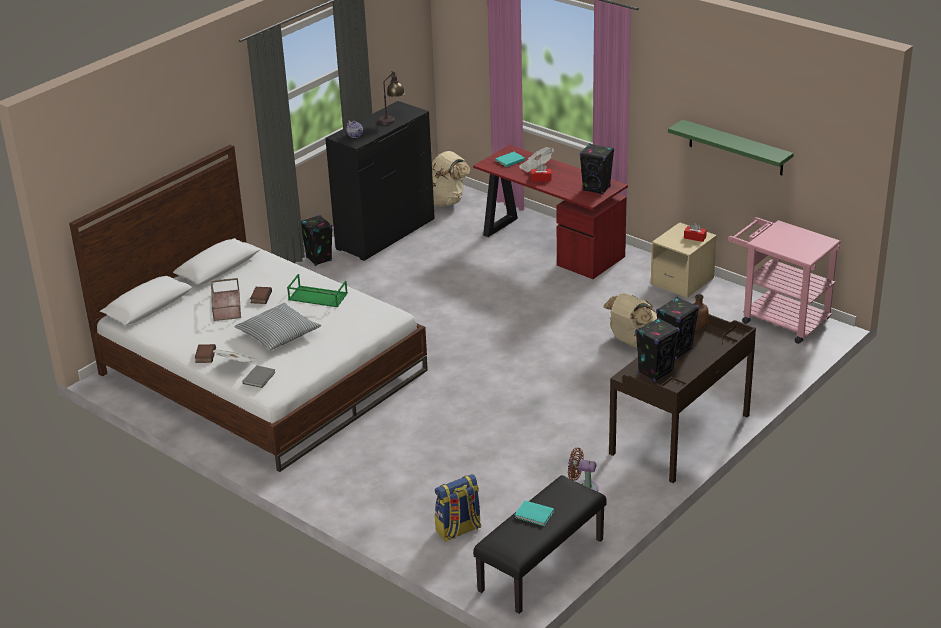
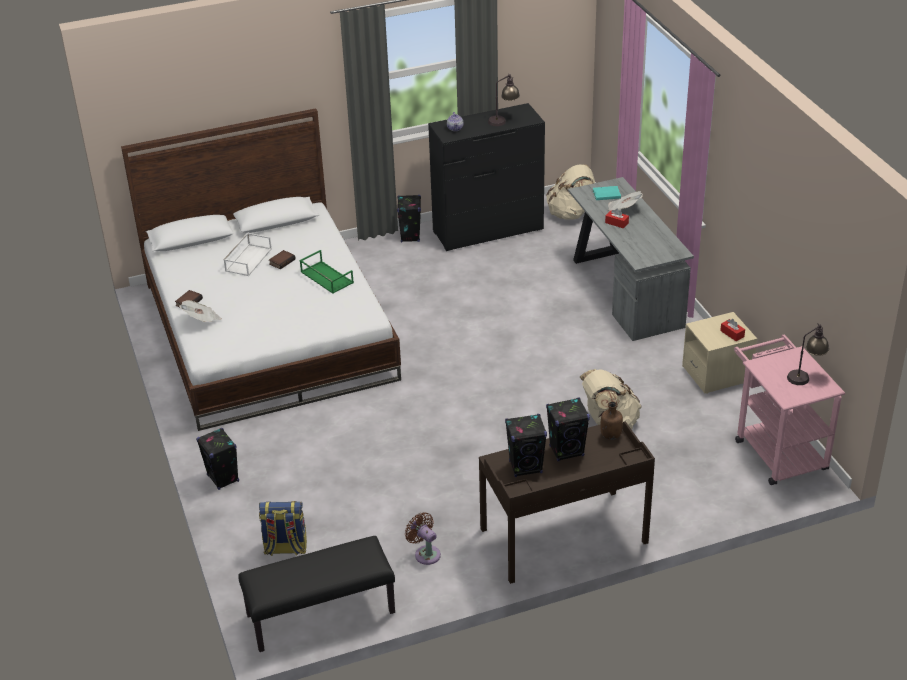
camera: 30 degrees right, 5 degrees up
brown tray [211,278,241,321] -> white tray [223,232,272,276]
pillow [234,303,321,351] -> none
grey book [242,365,276,388] -> none
red desk [473,145,628,279] -> grey desk [568,177,694,341]
turquoise book [515,500,554,526] -> none
black speaker [580,143,614,195] -> black speaker moved to [196,428,239,490]
green shelf [668,119,794,175] -> none
none -> table lamp [787,323,829,385]

